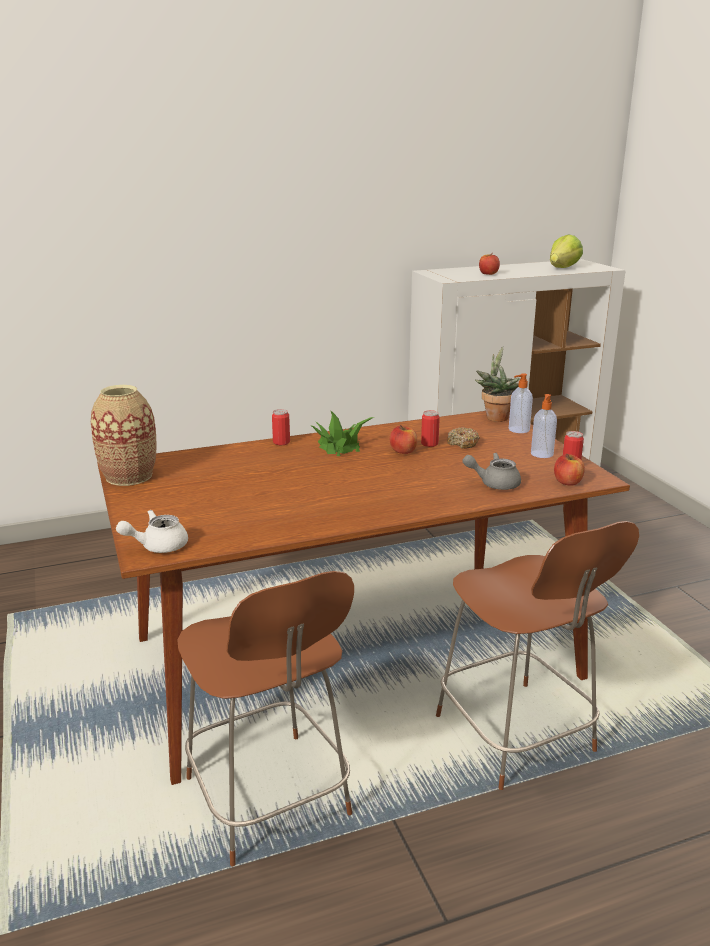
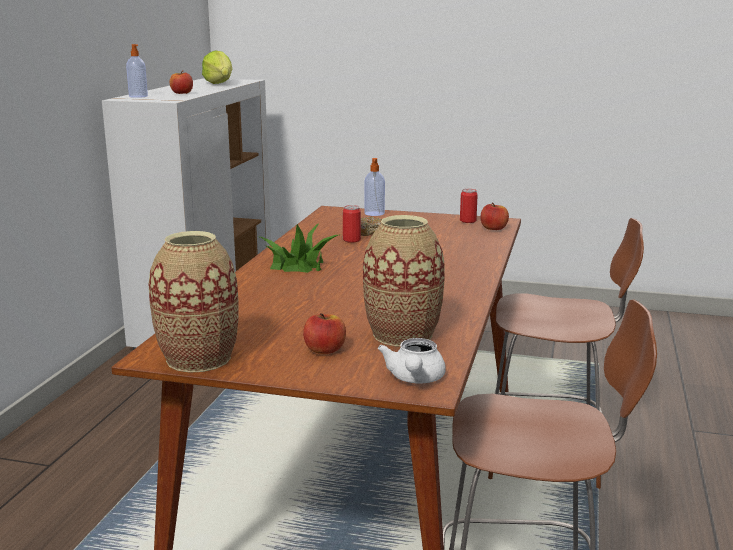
camera: 55 degrees left, 5 degrees down
can [272,409,290,445] -> none
apple [390,425,417,454] -> apple moved to [303,313,346,354]
grey teapot [462,453,521,490] -> none
potted plant [475,347,520,422] -> none
soap dispenser [531,394,557,458] -> soap dispenser moved to [126,44,148,98]
none -> vase [363,215,445,347]

